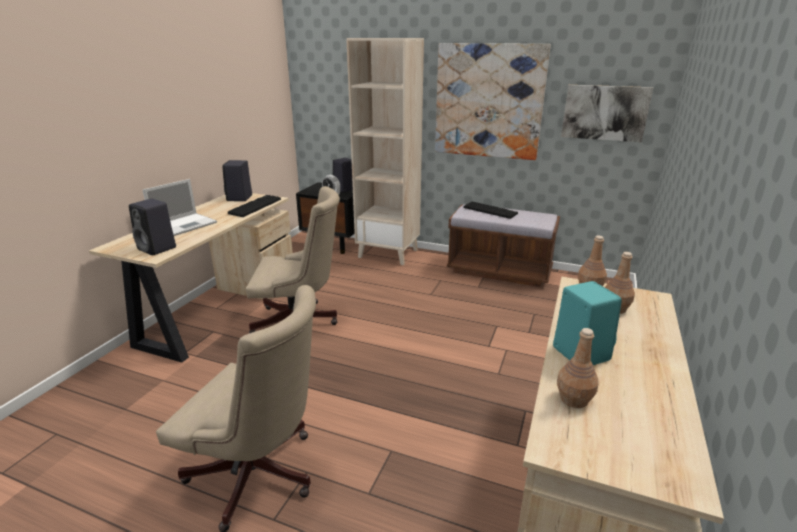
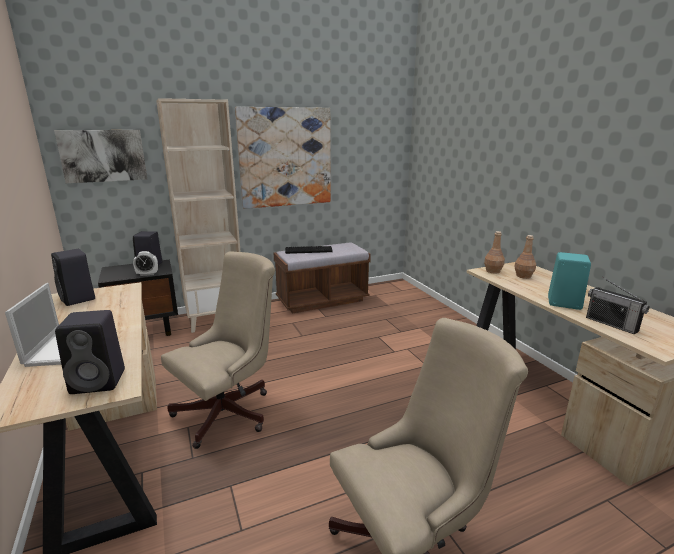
camera: 45 degrees left, 5 degrees down
keyboard [228,195,281,217] -> none
brown bottle [557,328,599,408] -> radio [586,277,650,335]
picture [561,85,653,142] -> picture moved to [54,130,147,183]

